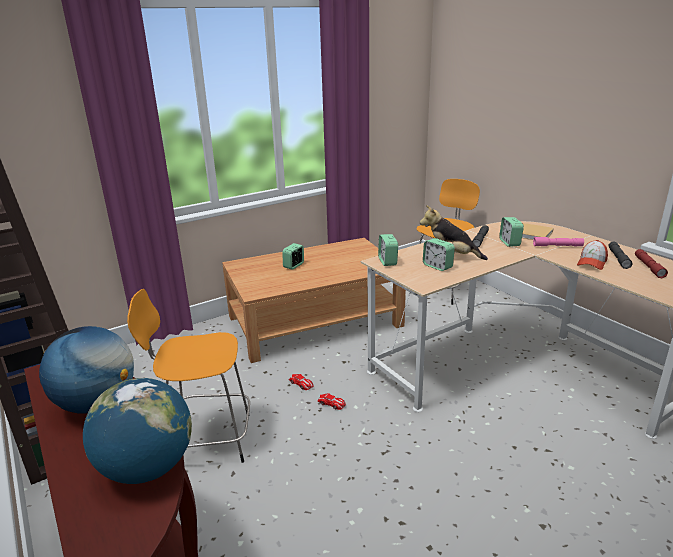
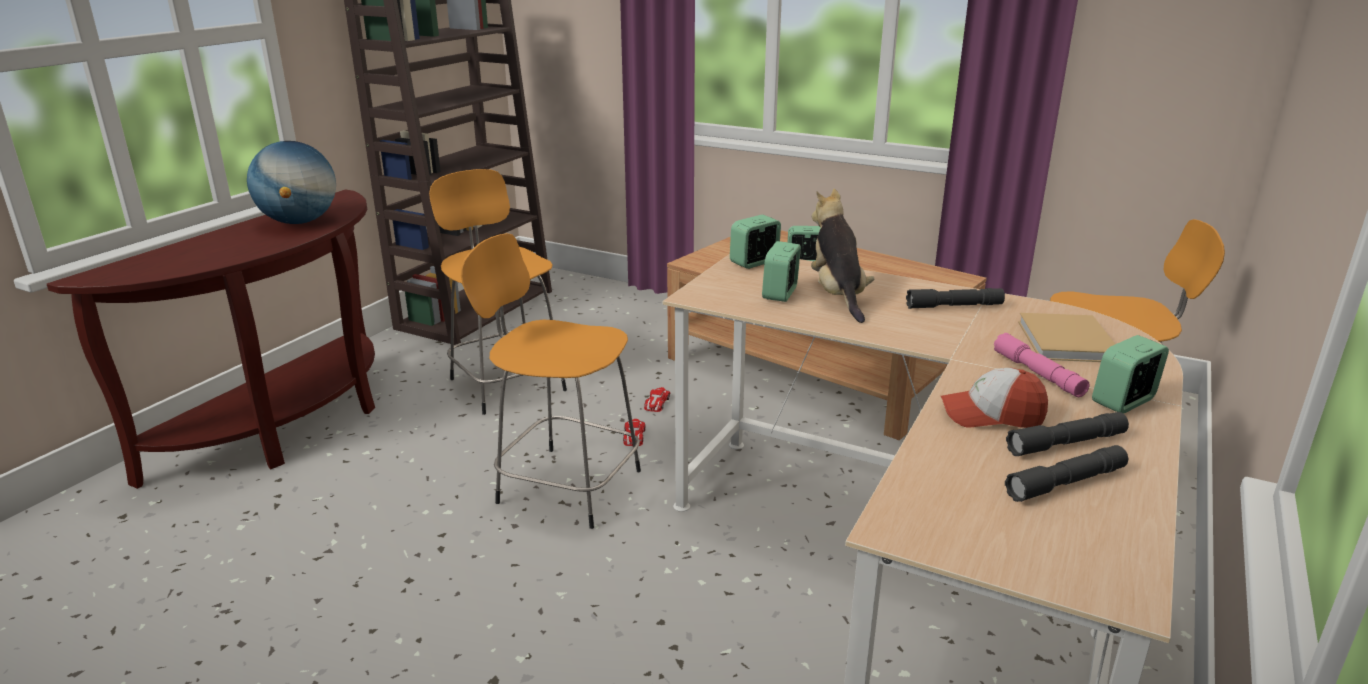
camera: 60 degrees right, 0 degrees up
globe [83,378,192,484] -> none
alarm clock [499,217,524,247] -> alarm clock moved to [1092,335,1169,414]
red flashlight [635,249,668,278] -> grey flashlight [1005,445,1128,502]
none -> orange stool [461,233,641,529]

